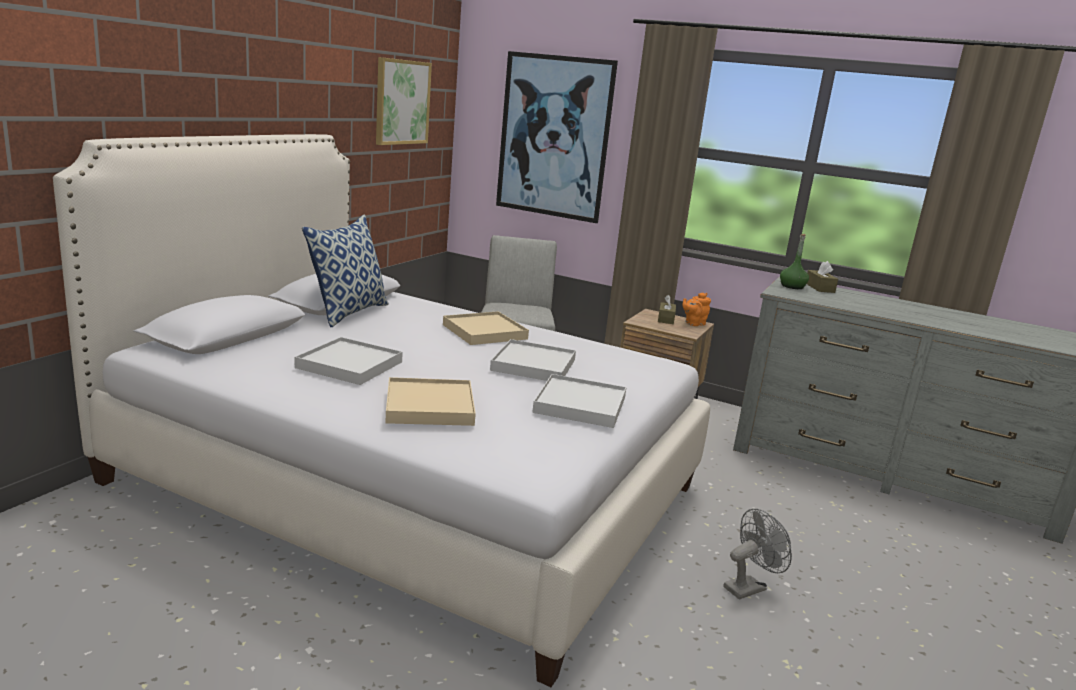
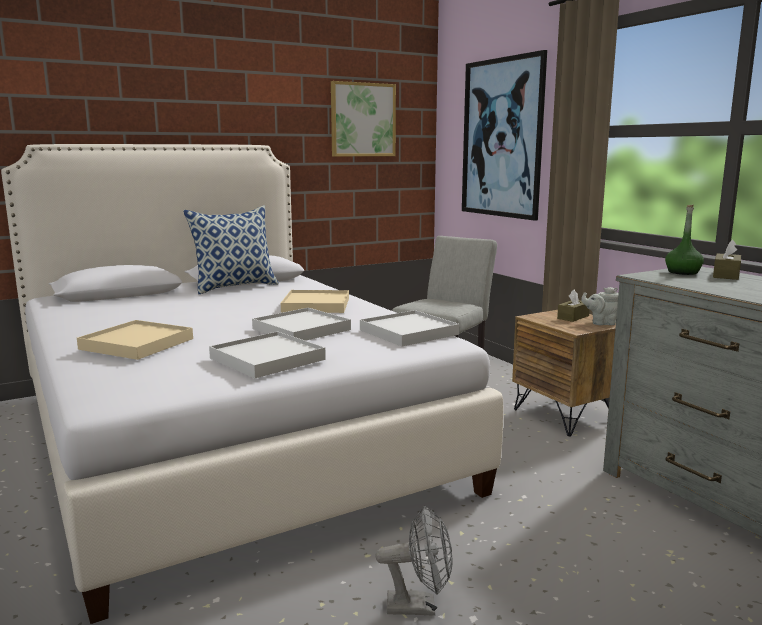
camera: 35 degrees right, 5 degrees down
white tray [295,337,403,385] -> white tray moved to [360,310,459,347]
orange teapot [682,293,711,326] -> grey teapot [581,287,619,325]

